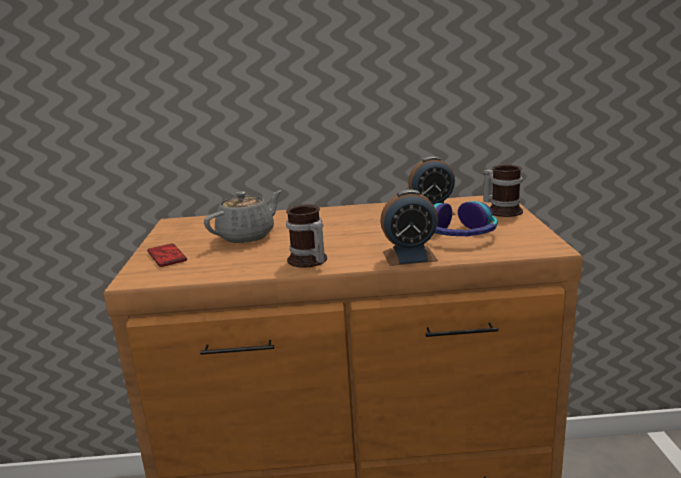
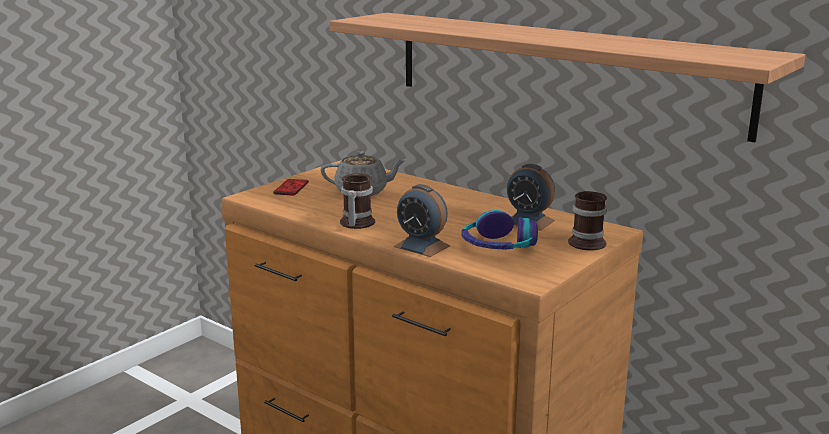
camera: 40 degrees right, 0 degrees up
none -> shelf [330,13,806,142]

